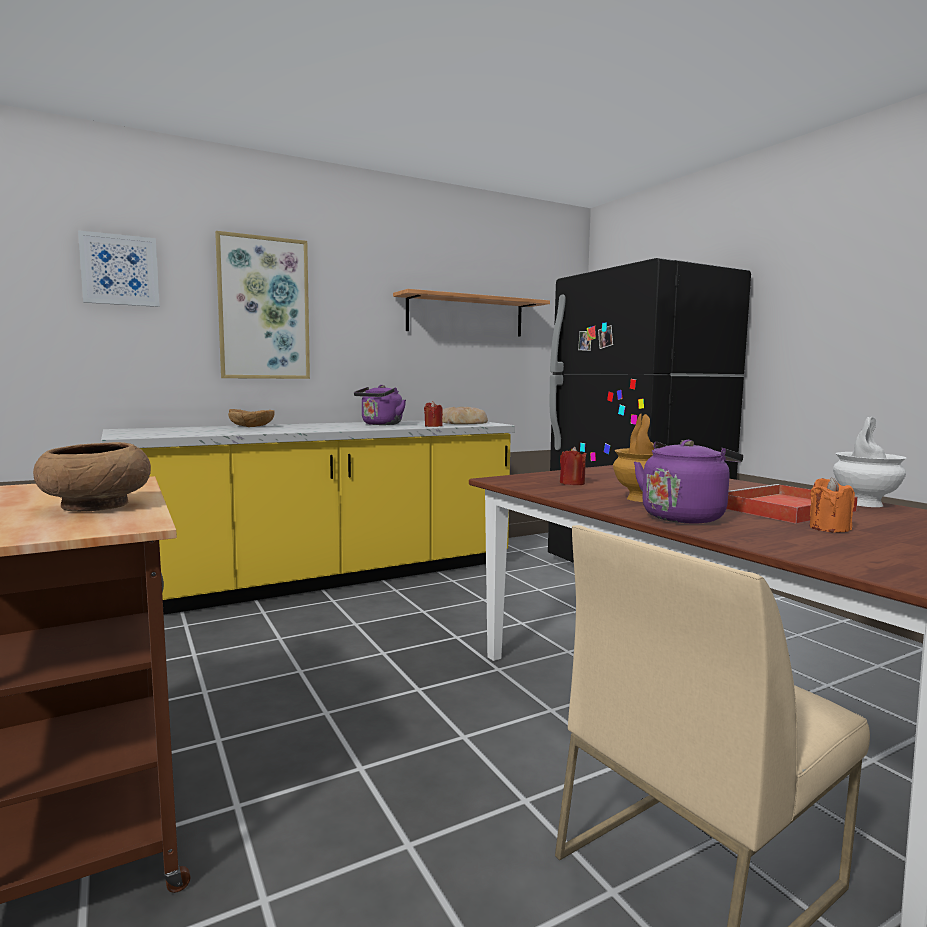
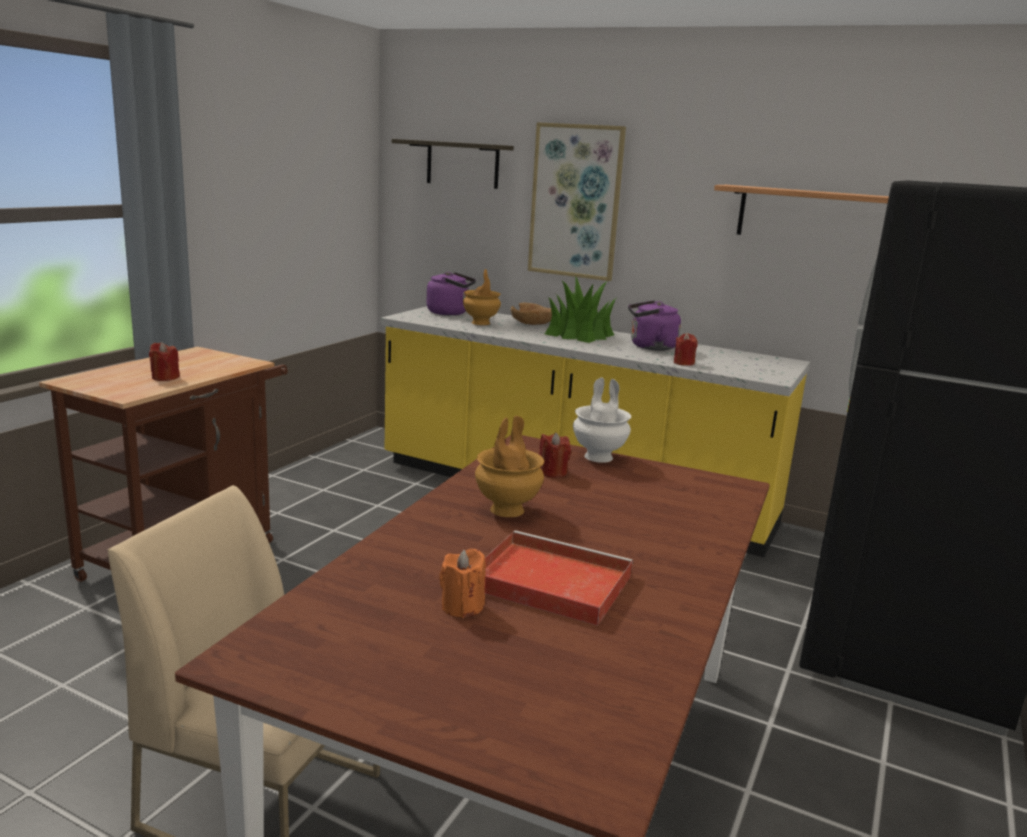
camera: 55 degrees right, 10 degrees up
brown bowl [33,442,151,512] -> red candle [149,342,180,381]
picture [78,230,160,307] -> shelf [392,139,514,189]
bread [442,407,488,424] -> none
purple kettle [634,440,743,523] -> purple kettle moved to [427,272,476,315]
white vase [833,417,906,507] -> white vase moved to [573,378,631,463]
none -> brown vase [463,269,501,325]
none -> potted plant [544,275,616,343]

